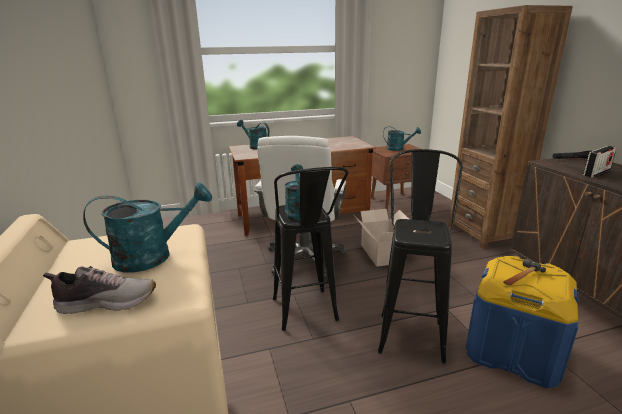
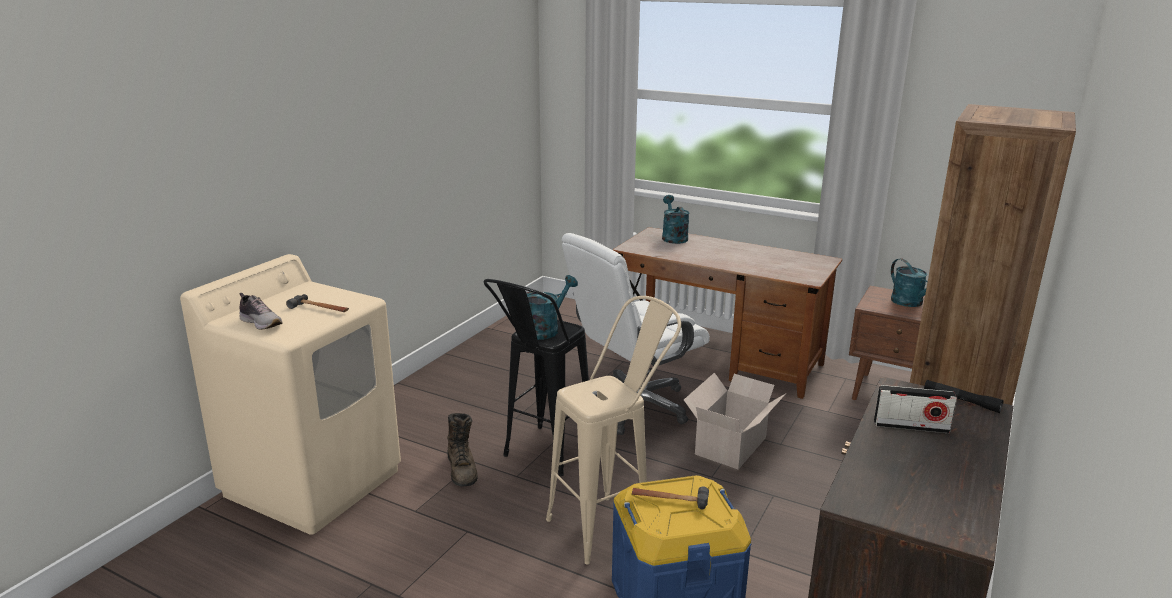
camera: 45 degrees right, 0 degrees up
turquoise watering can [83,182,212,273] -> hammer [286,294,349,312]
black stool [378,149,463,363] -> beige stool [546,296,681,565]
none -> brown boot [447,413,478,487]

